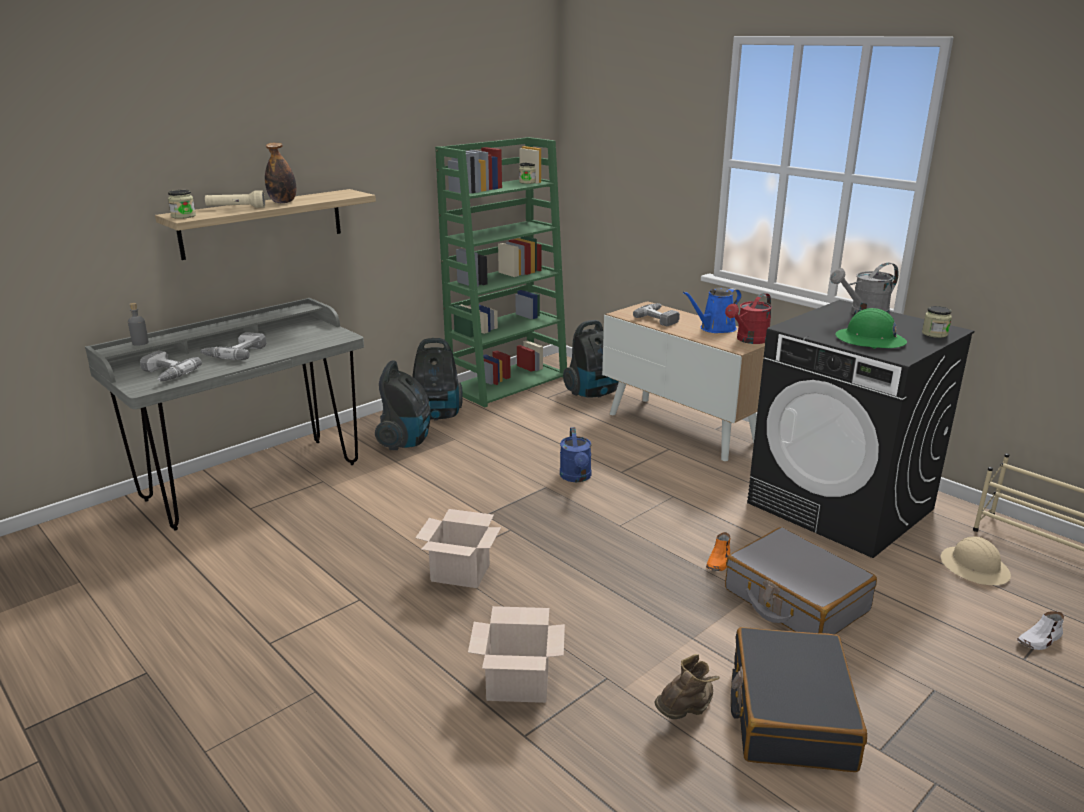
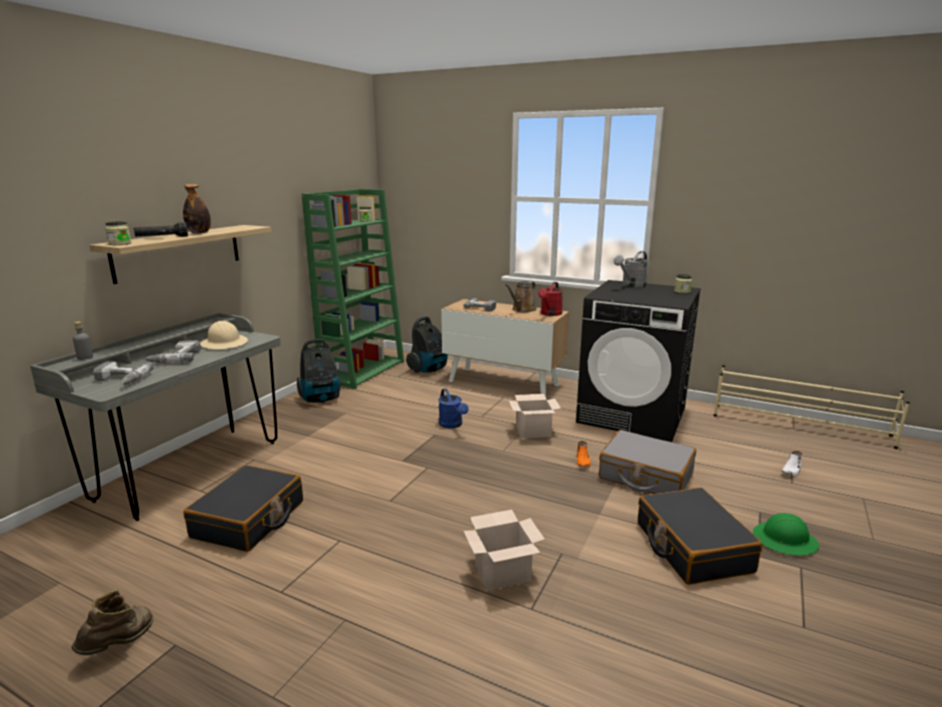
camera: 20 degrees left, 5 degrees down
beige flashlight [205,190,265,208] -> black flashlight [134,222,188,237]
vacuum cleaner [375,360,431,450] -> none
cardboard box [415,509,501,588] -> cardboard box moved to [509,394,561,438]
brown boot [654,654,720,719] -> brown boot moved to [72,590,153,655]
blue watering can [683,287,742,333] -> brown watering can [505,281,537,312]
green hard hat [836,308,907,349] -> green hard hat moved to [753,513,819,555]
beige hard hat [940,536,1011,585] -> beige hard hat moved to [200,321,248,349]
none -> black suitcase [183,465,303,552]

